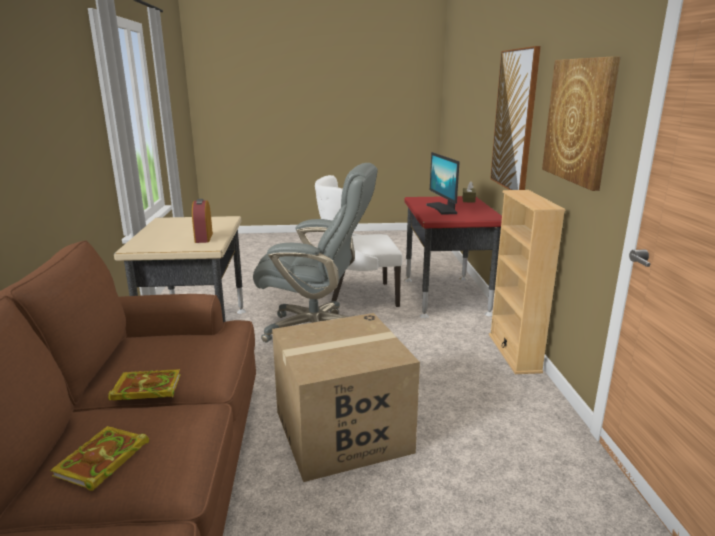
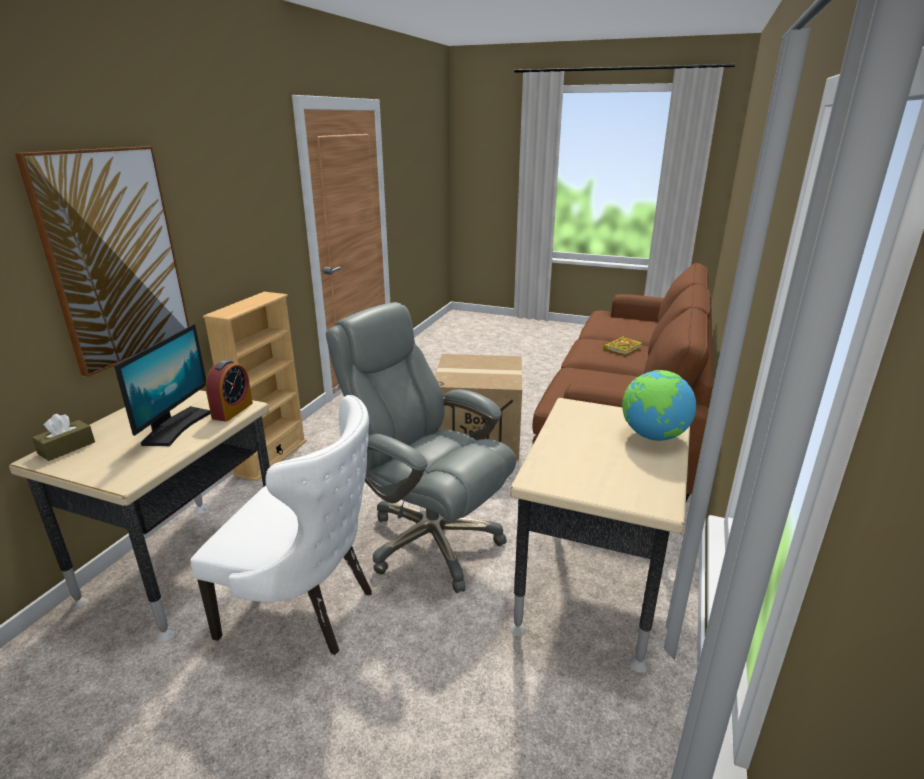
camera: 155 degrees left, 5 degrees up
book [108,369,181,401] -> none
alarm clock [192,199,213,243] -> alarm clock moved to [206,360,253,422]
red desk [404,196,502,318] -> beige desk [9,390,270,642]
picture [542,56,621,191] -> none
none -> globe [622,370,696,441]

